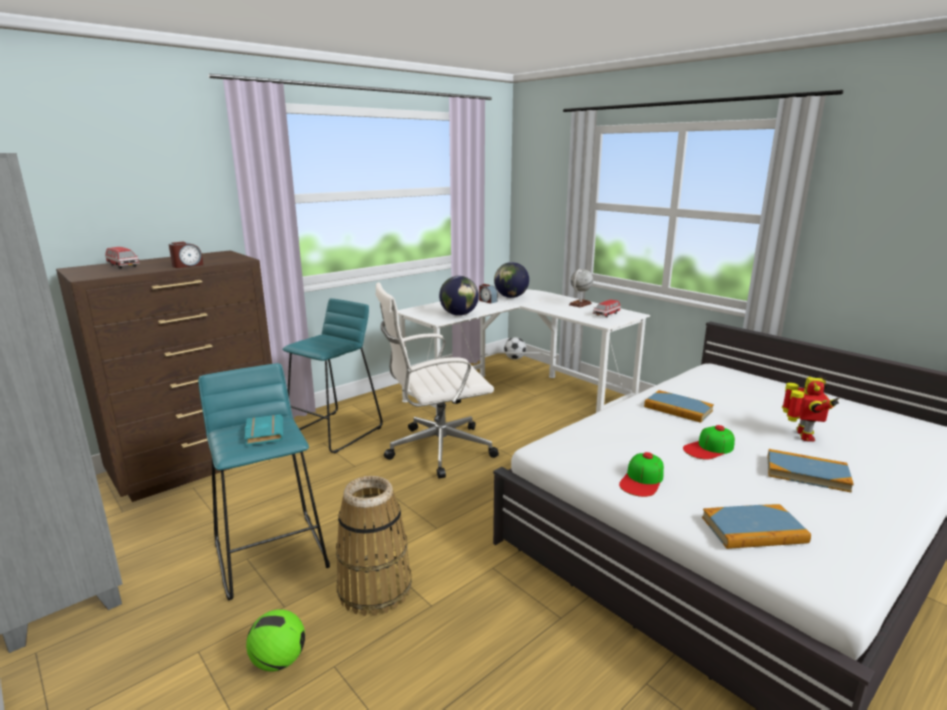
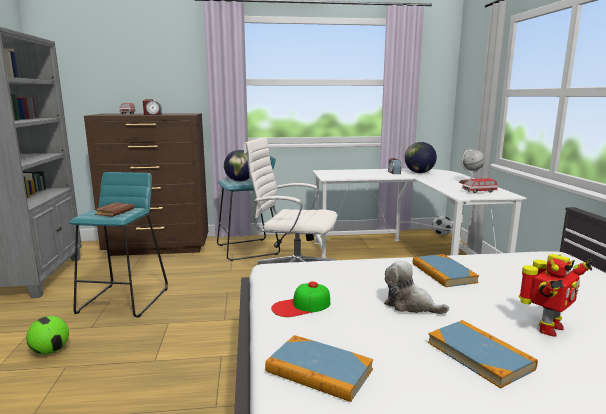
camera: 35 degrees right, 5 degrees down
turquoise book [244,414,283,446] -> brown book [94,203,134,217]
basket [336,476,412,616] -> none
globe [439,276,479,316] -> globe moved to [224,150,250,182]
cap [683,425,735,460] -> plush toy [384,260,449,314]

